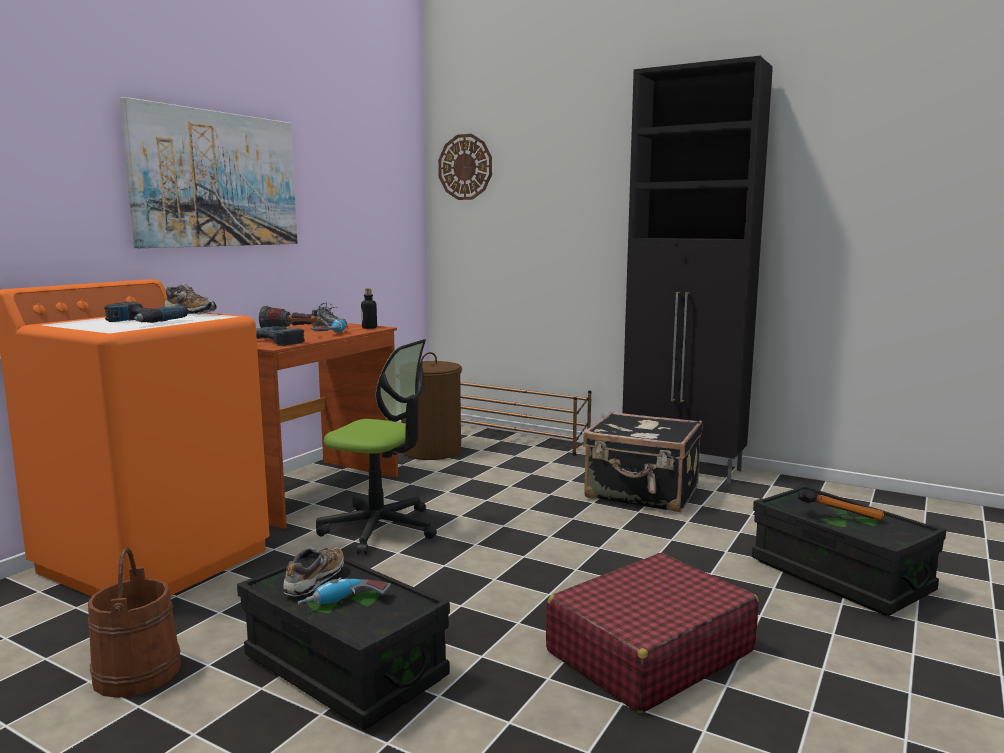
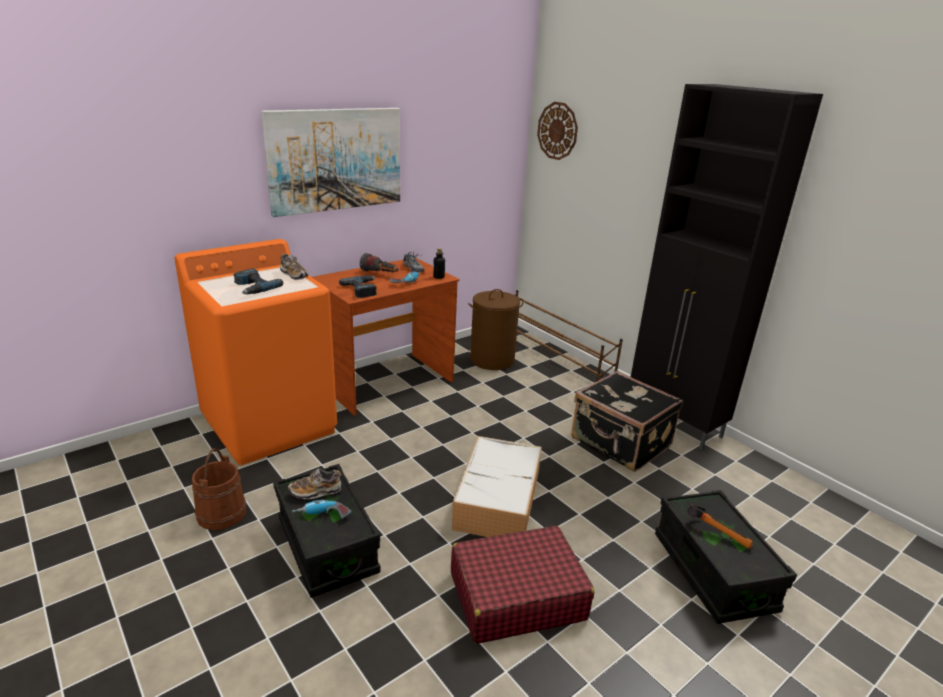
camera: 20 degrees right, 15 degrees up
shoe [283,547,344,596] -> shoe turned 150 degrees counterclockwise [288,468,342,499]
office chair [316,339,437,555] -> none
none -> storage box [452,436,542,537]

